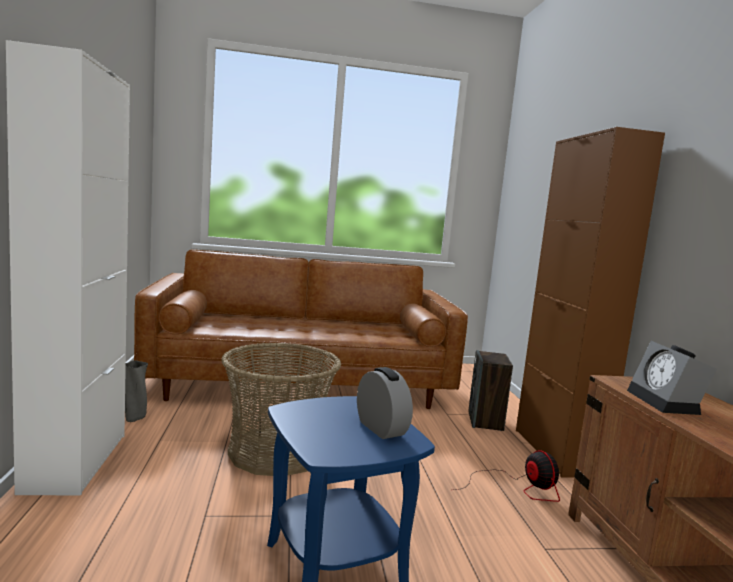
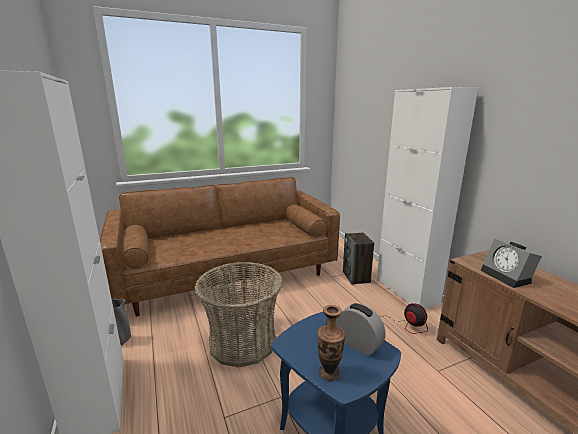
camera: 15 degrees left, 10 degrees up
brown cabinet [516,127,665,478] -> white cabinet [377,87,478,309]
none -> vase [317,305,346,381]

